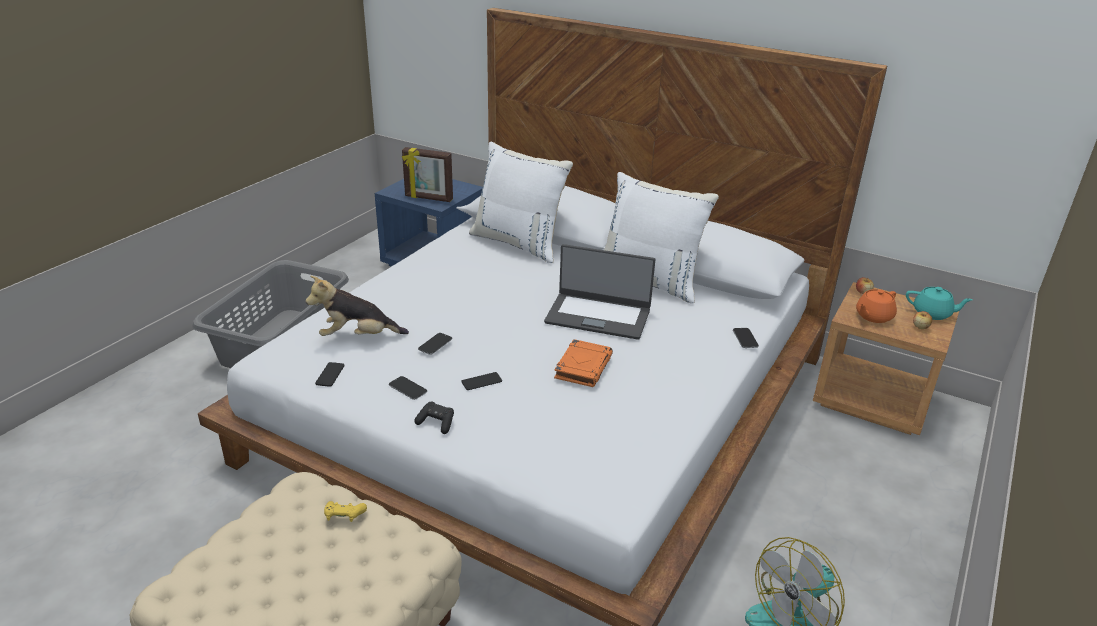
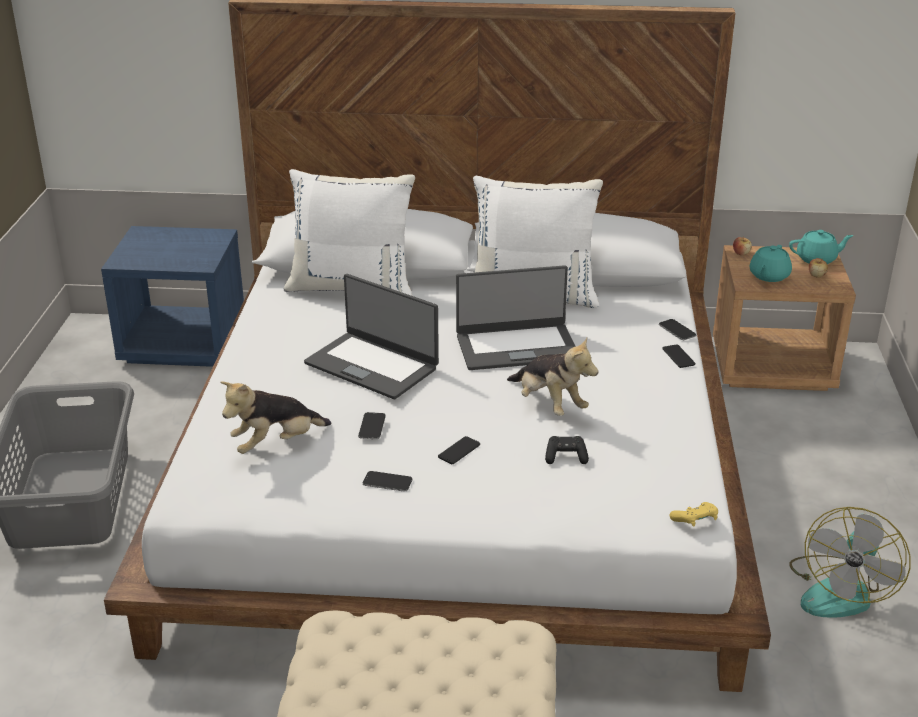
camera: 25 degrees left, 0 degrees up
phone [315,362,345,387] -> phone moved to [662,344,695,368]
yellow game controller [324,501,367,522] -> yellow game controller moved to [670,502,718,527]
picture frame [402,147,453,202] -> none
black game controller [415,402,454,434] -> black game controller moved to [545,436,589,464]
orange book [554,339,613,387] -> plush toy [507,337,599,416]
orange teapot [856,289,897,323] -> turquoise teapot [750,245,792,282]
none -> laptop [304,274,439,399]

